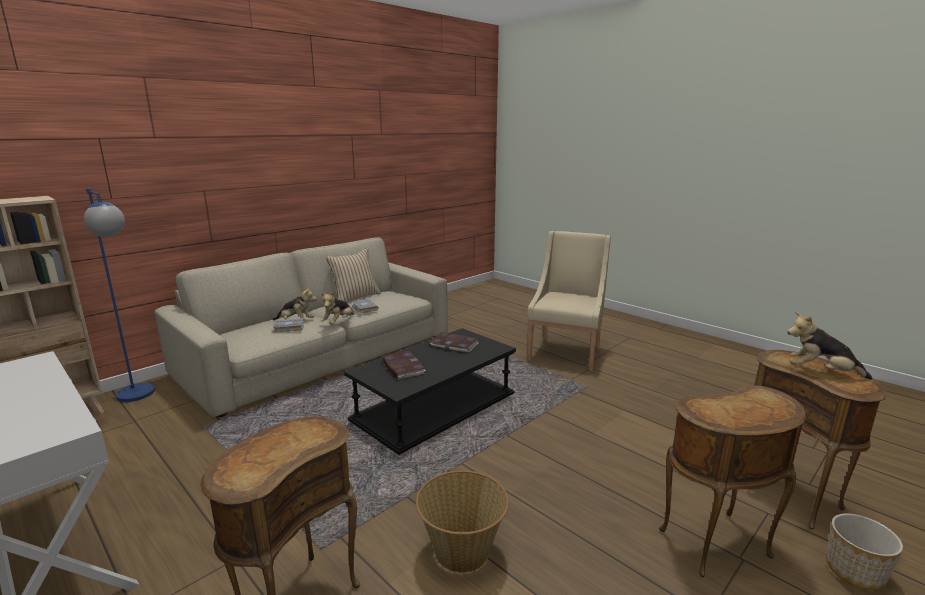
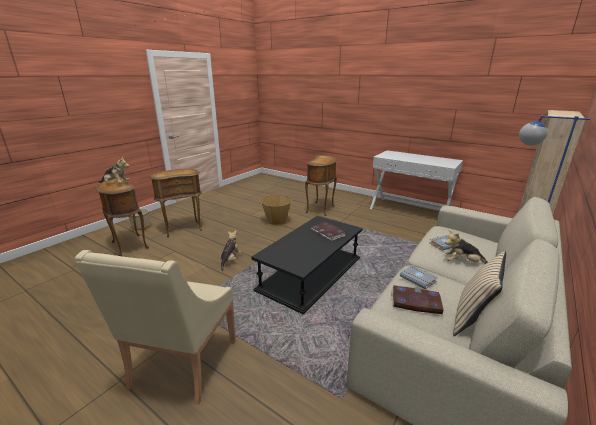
camera: 170 degrees right, 5 degrees up
plush toy [321,292,354,324] -> plush toy moved to [220,230,241,271]
book [430,332,479,353] -> book moved to [391,285,444,314]

